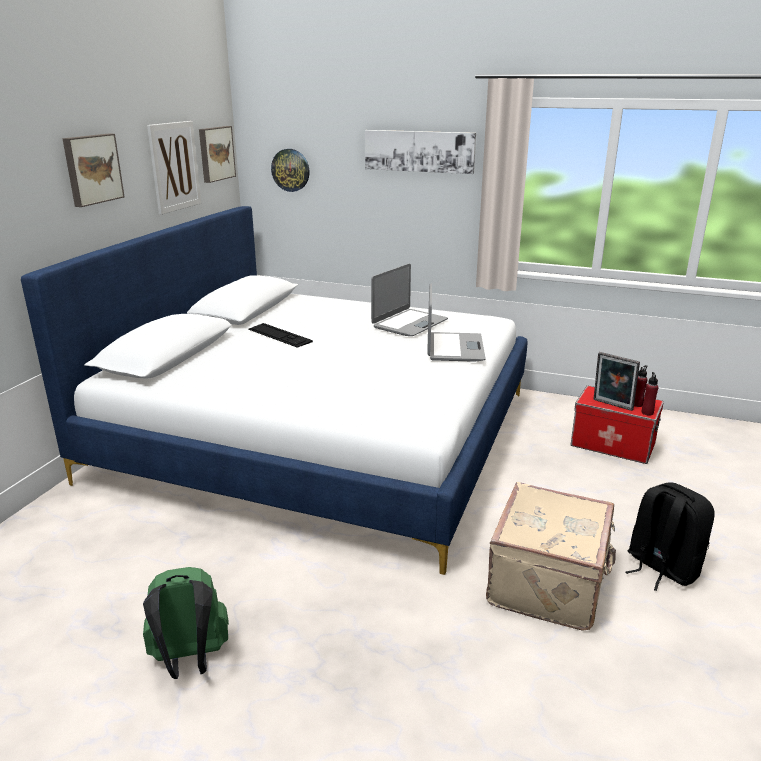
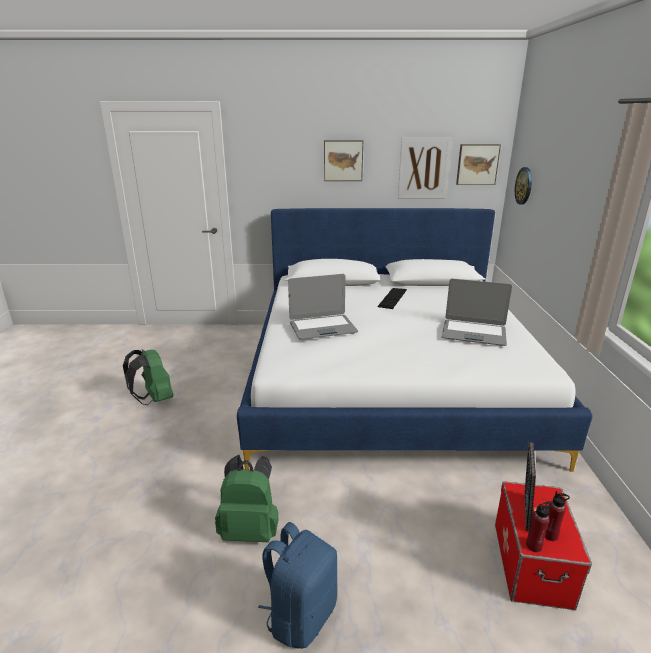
camera: 70 degrees right, 0 degrees up
picture [365,130,476,174] -> none
laptop [427,283,486,362] -> laptop moved to [288,274,358,339]
beige suitcase [486,482,616,631] -> green backpack [215,455,279,542]
black backpack [626,482,715,591] -> blue backpack [258,522,337,649]

